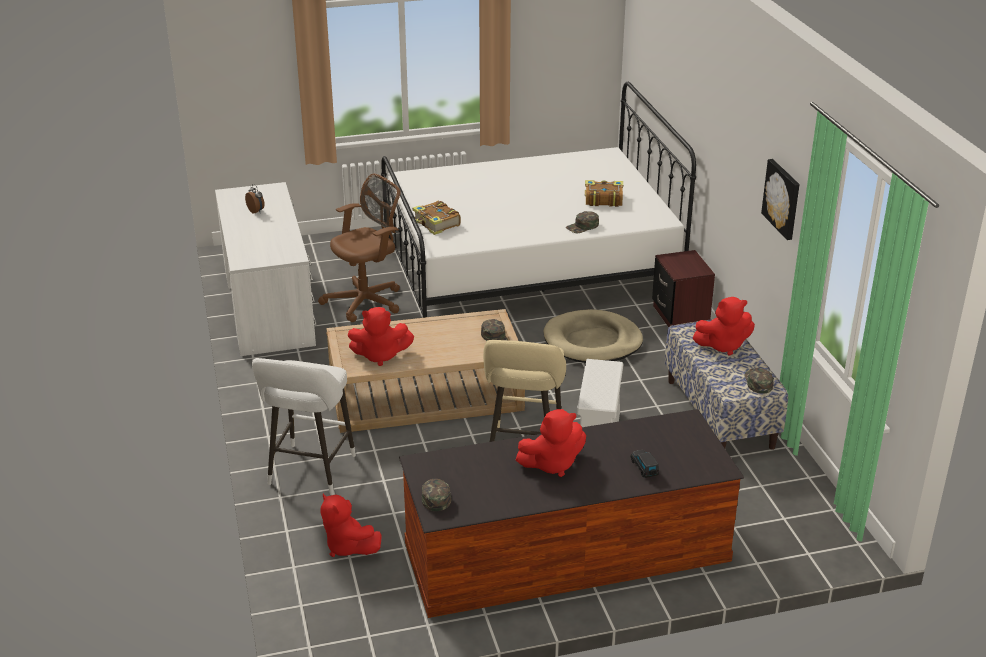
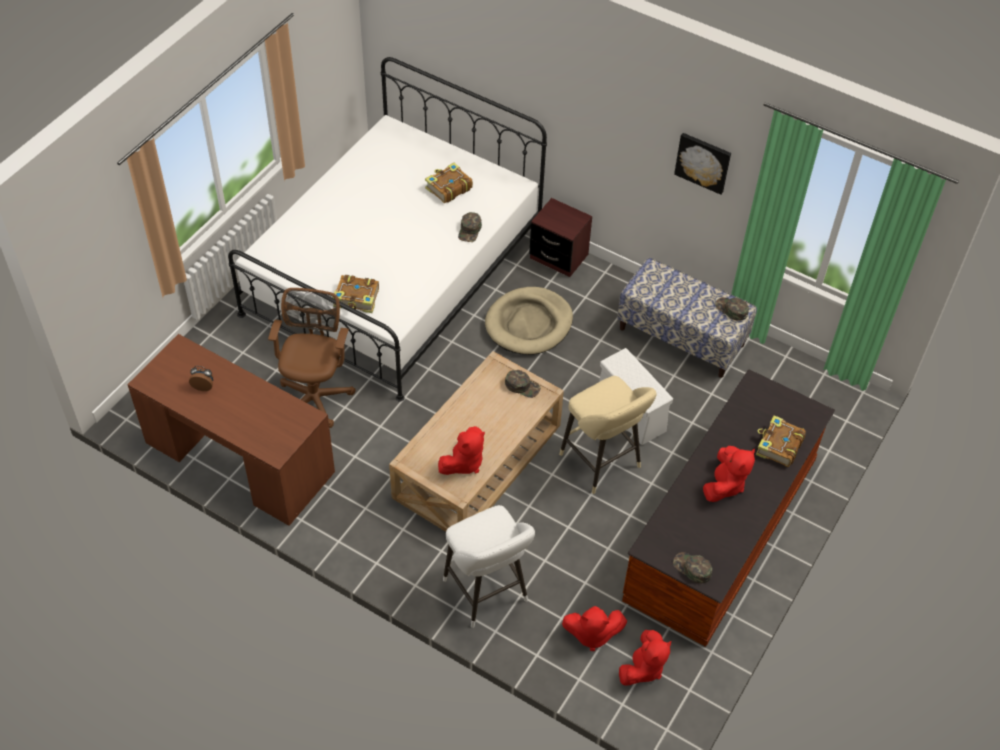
camera: 45 degrees left, 20 degrees up
white desk [215,182,317,356] -> brown desk [127,334,335,526]
black toy car [631,450,659,478] -> book [756,415,806,467]
red plush toy [692,297,755,356] -> red plush toy moved to [619,630,672,686]

